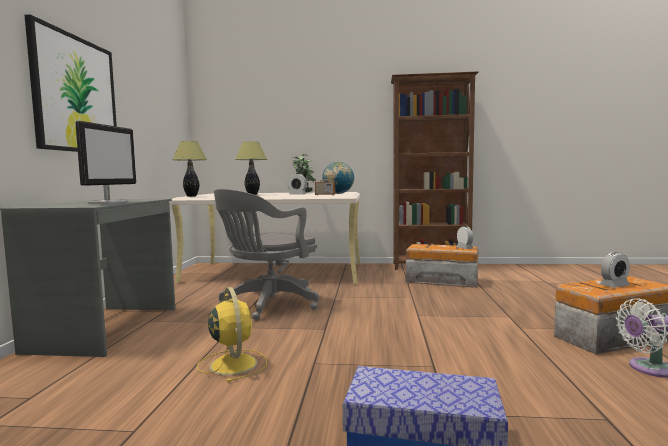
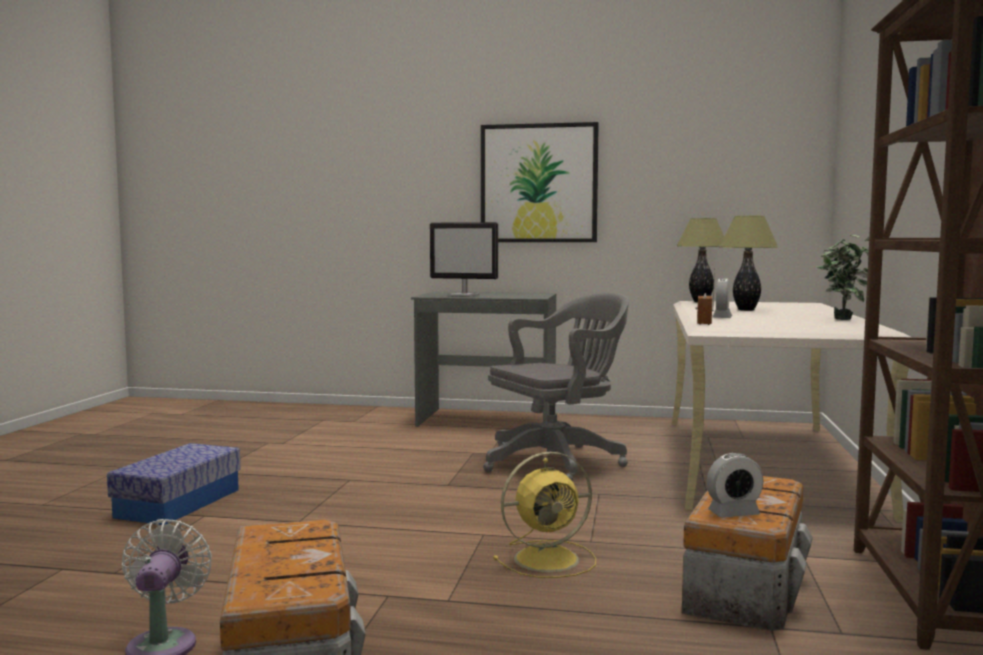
camera: 95 degrees right, 0 degrees up
yellow fan [197,287,267,382] -> yellow fan moved to [493,452,596,578]
grey office chair [214,189,319,320] -> grey office chair turned 105 degrees clockwise [483,293,629,480]
globe [322,162,354,194] -> none
alarm clock [600,252,630,288] -> none

